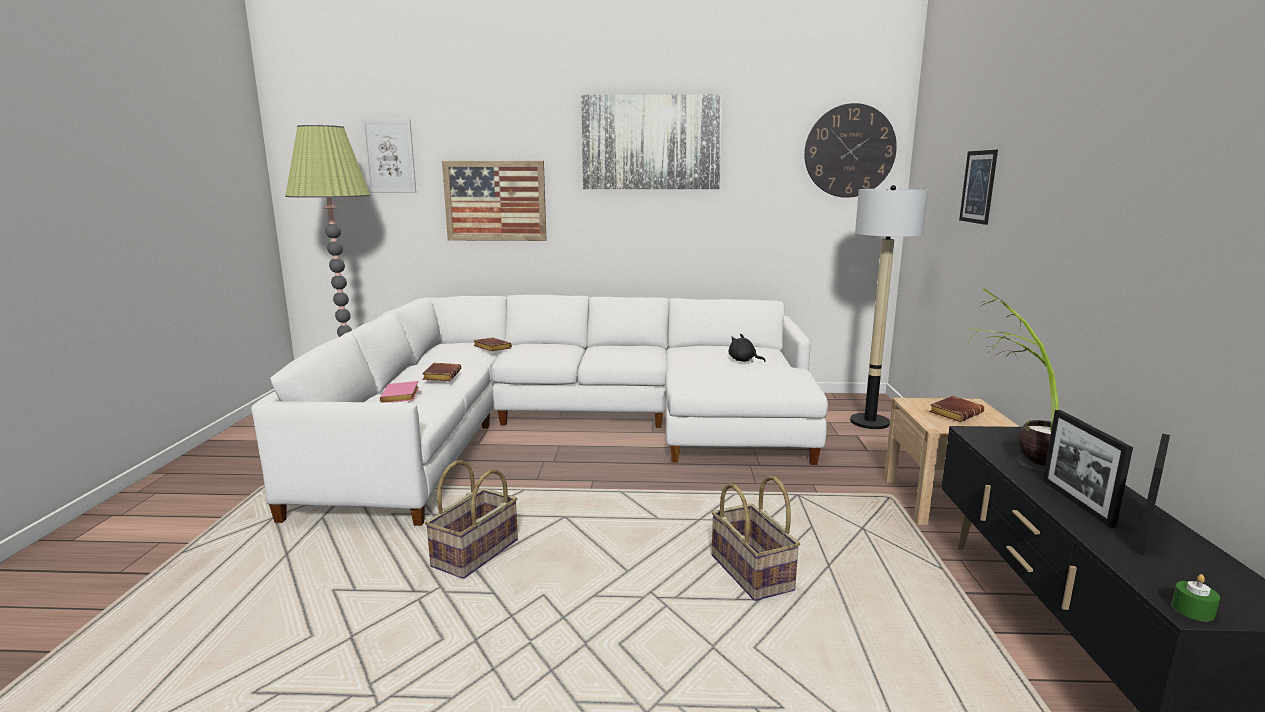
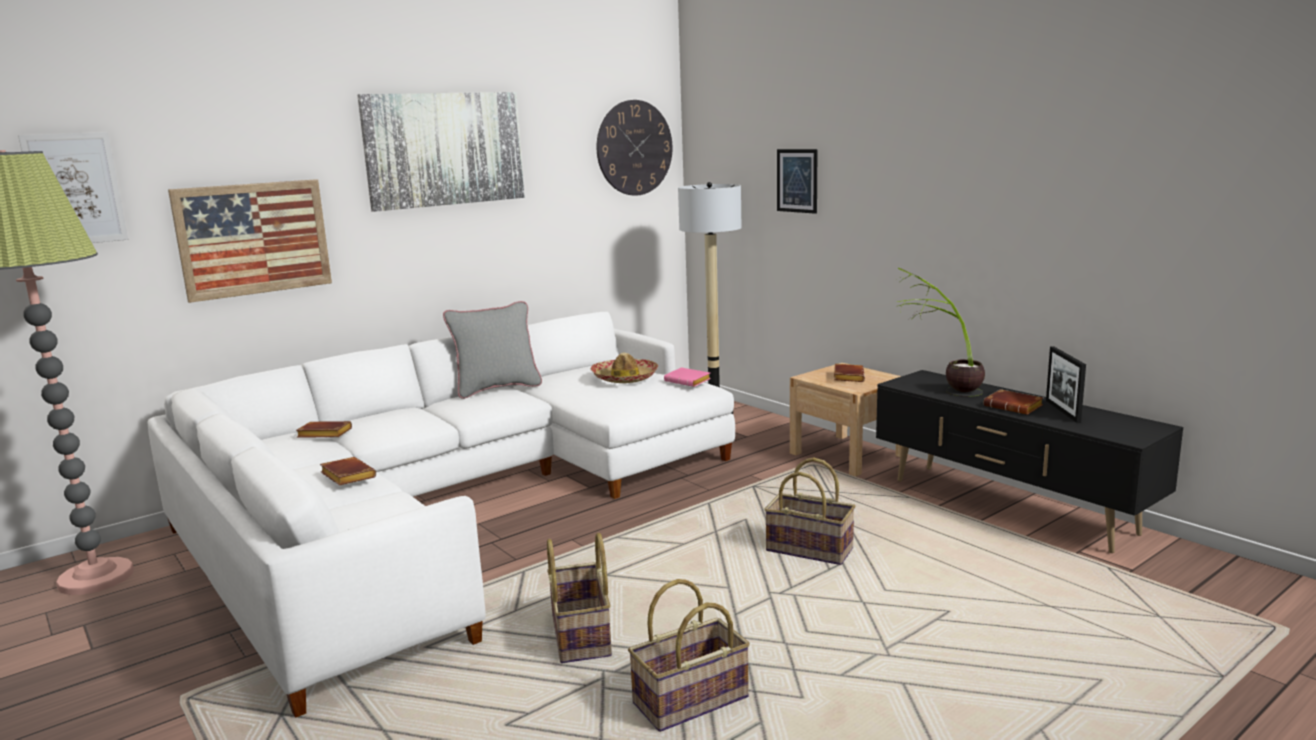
camera: 40 degrees left, 0 degrees up
pink book [380,381,419,403] -> pink book moved to [664,367,711,387]
black plush toy [729,334,766,362] -> hat [590,353,658,383]
picture frame [1043,410,1133,528] -> brown book [984,389,1043,415]
green candle [1171,574,1220,621] -> none
none -> grey pillow [443,301,542,399]
none -> basket [628,579,750,732]

